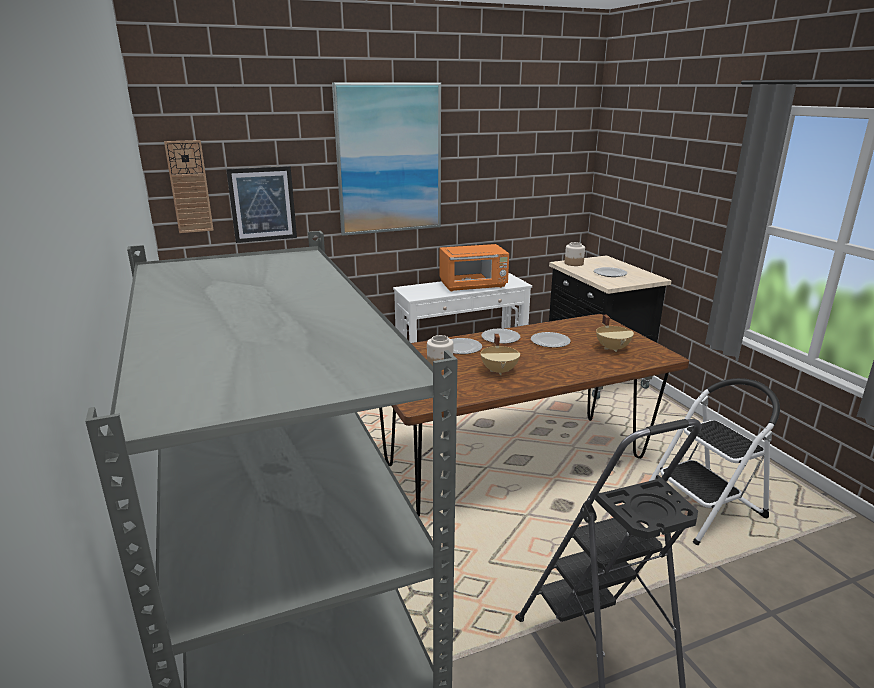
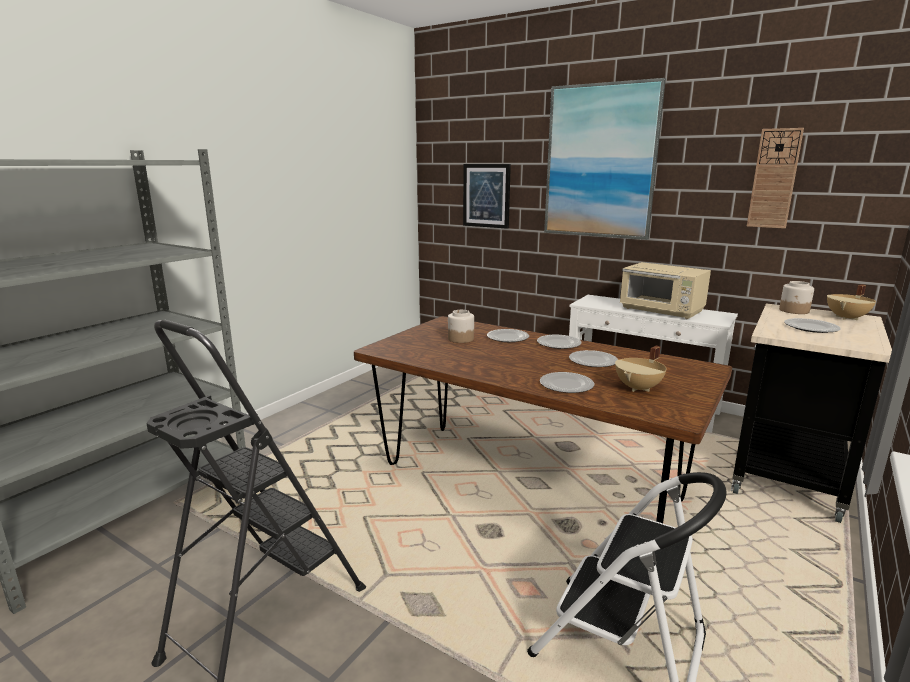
camera: 55 degrees right, 5 degrees down
wall clock [164,140,214,233] -> wall clock moved to [747,128,804,229]
orange microwave [439,244,509,292] -> beige microwave [620,262,711,319]
beige cooking pot [481,334,520,375] -> beige cooking pot moved to [827,284,876,320]
none -> plate [540,372,594,393]

